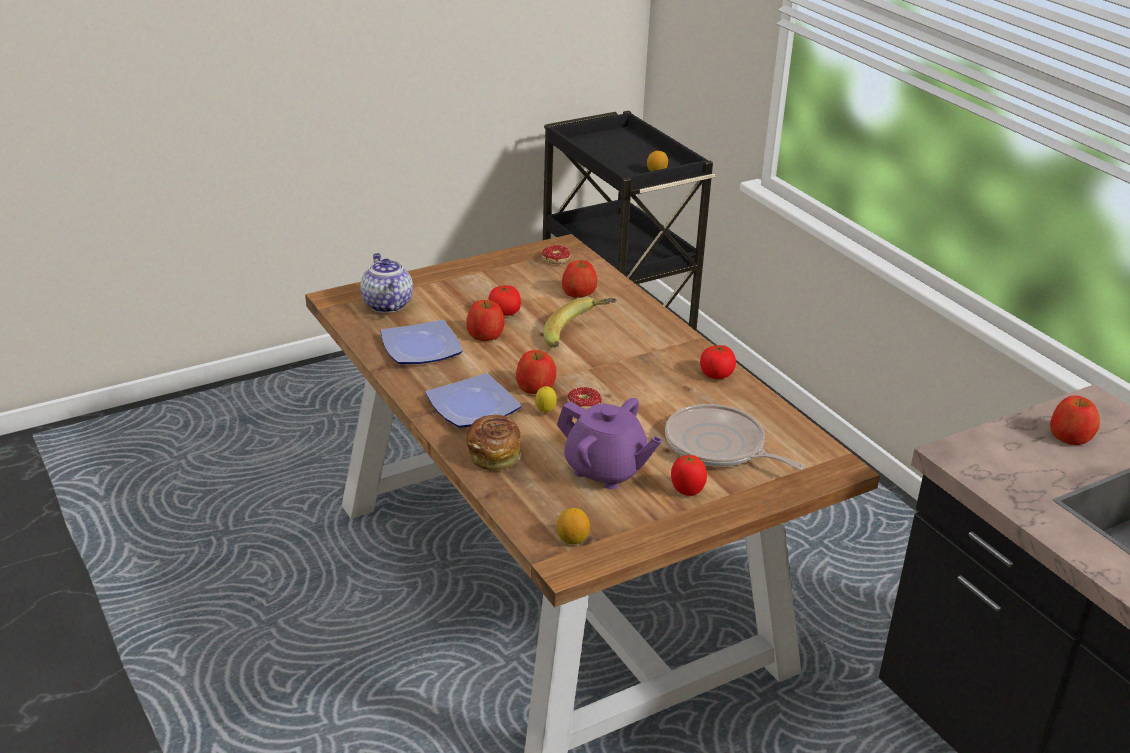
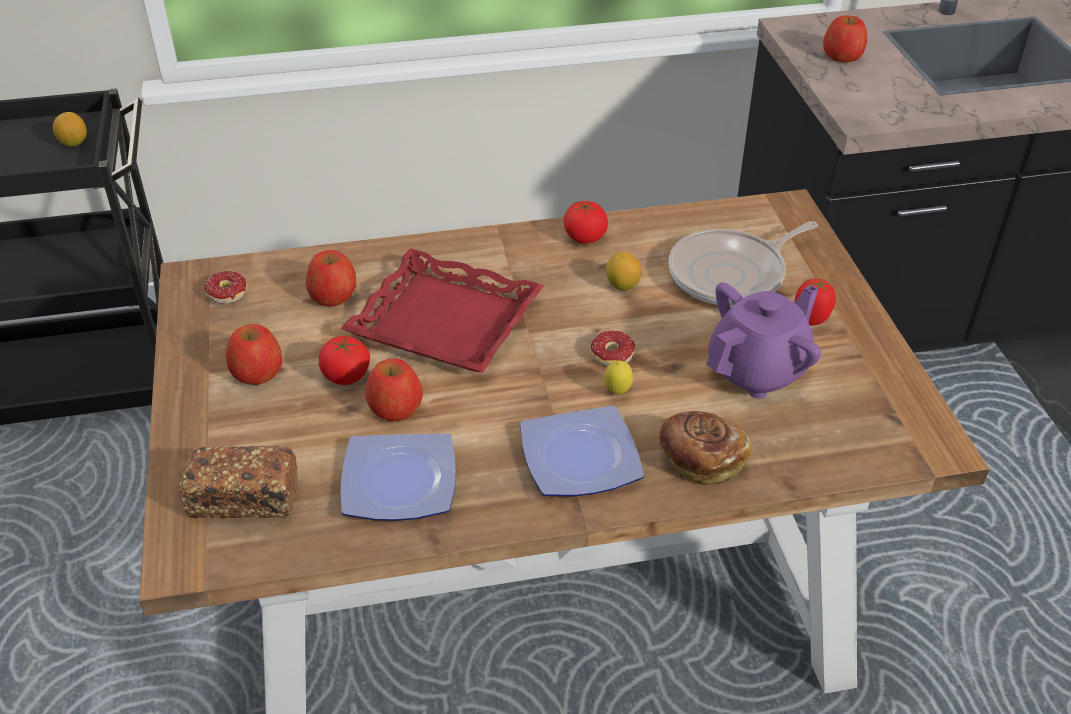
camera: 70 degrees left, 10 degrees up
teapot [360,253,413,313] -> bread [179,445,298,518]
apple [516,350,556,394] -> apple moved to [225,324,282,385]
banana [544,297,617,347] -> red tray [341,248,544,372]
lemon [557,508,590,544] -> lemon moved to [606,252,641,291]

